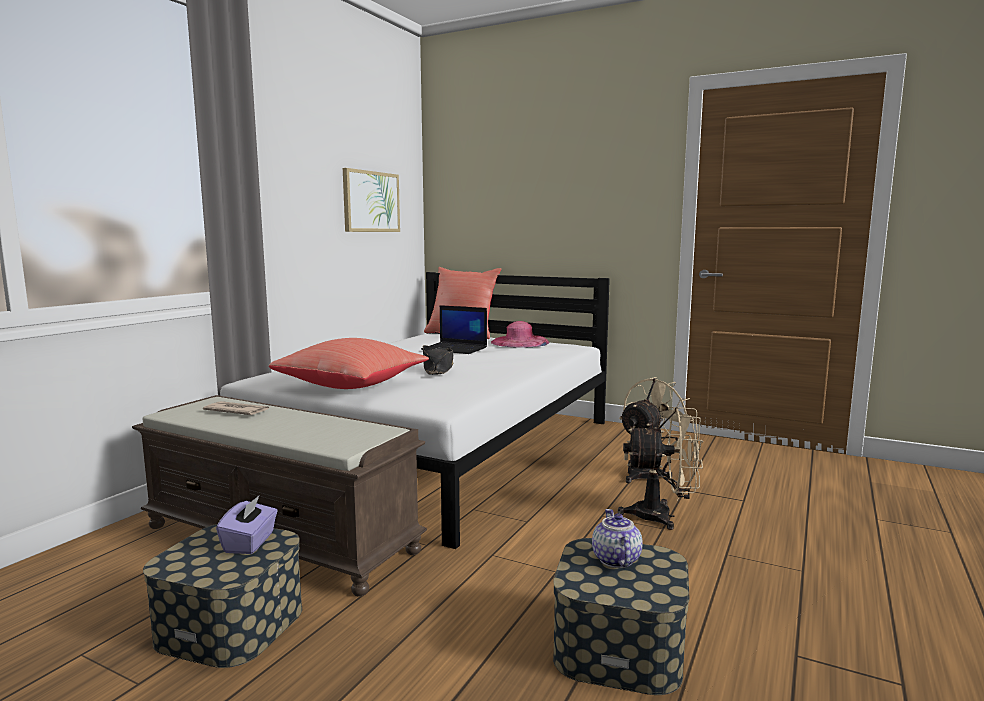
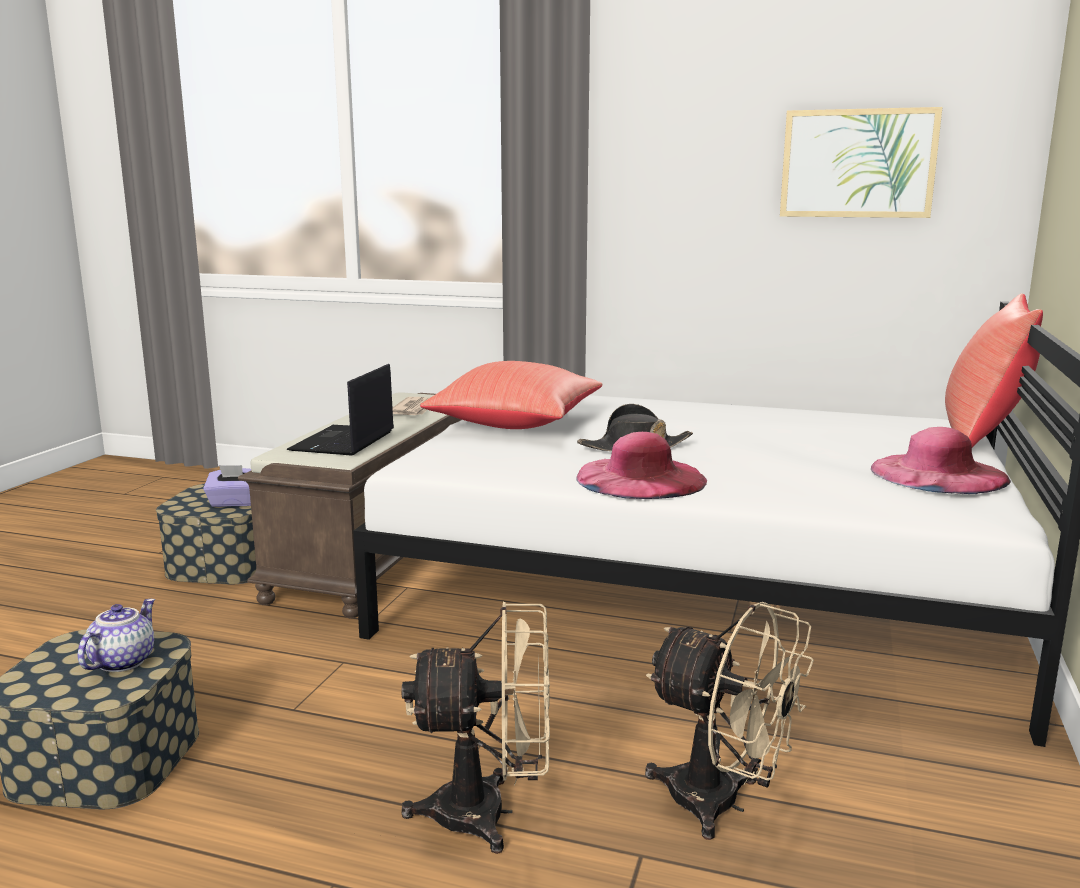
camera: 80 degrees right, 5 degrees up
laptop [421,305,487,354] -> laptop moved to [287,364,394,456]
teapot [592,509,642,568] -> teapot turned 60 degrees counterclockwise [77,599,155,672]
beige fan [618,407,703,530] -> beige fan turned 90 degrees counterclockwise [401,602,550,854]
none -> pink hat [576,432,707,499]

